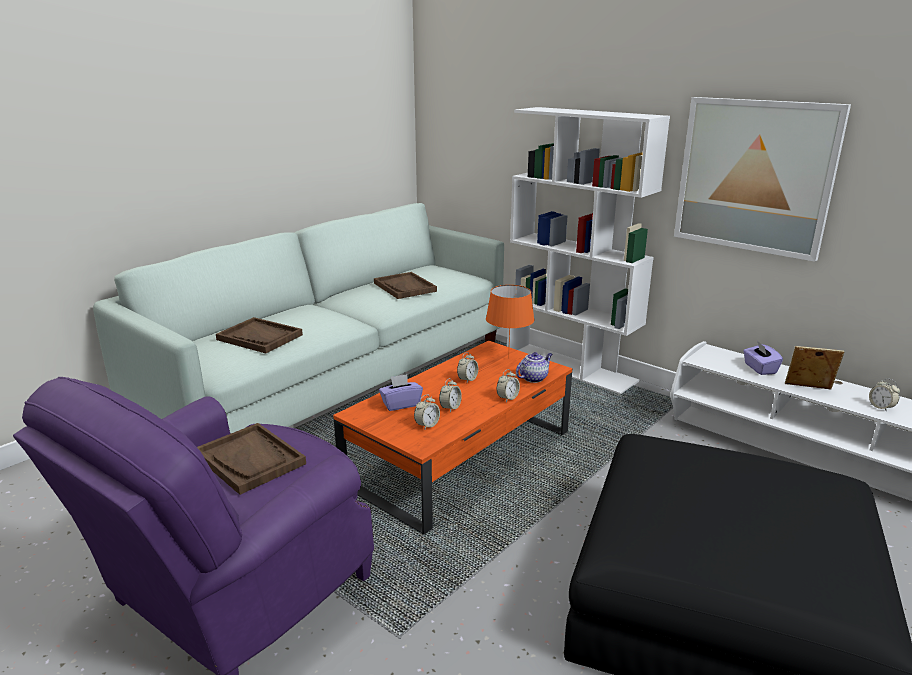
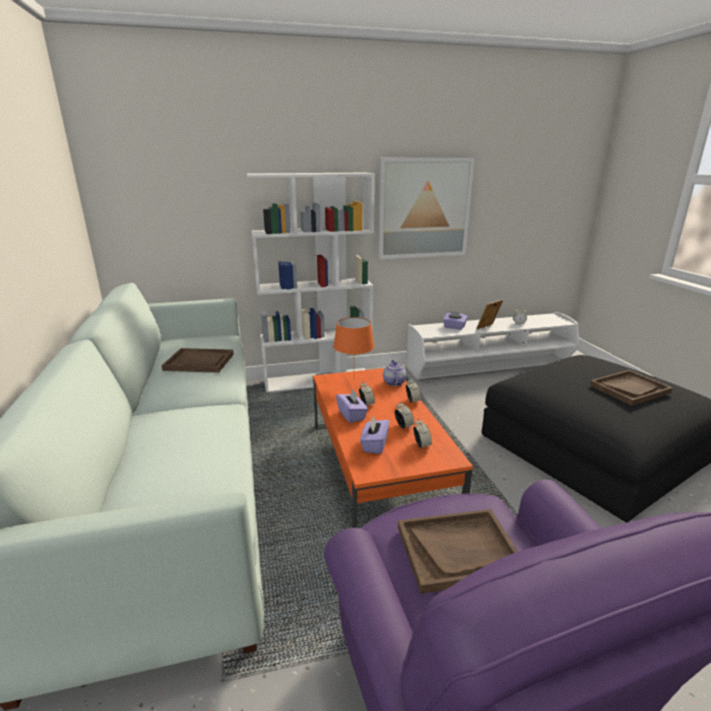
camera: 55 degrees left, 0 degrees up
brown tray [216,317,303,353] -> brown tray moved to [590,370,673,406]
none -> purple tissue box [336,389,368,423]

